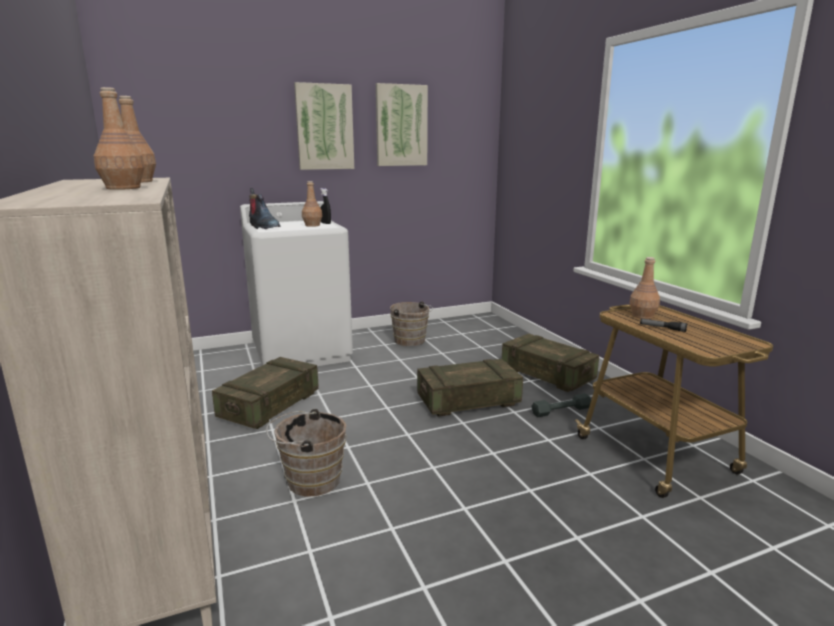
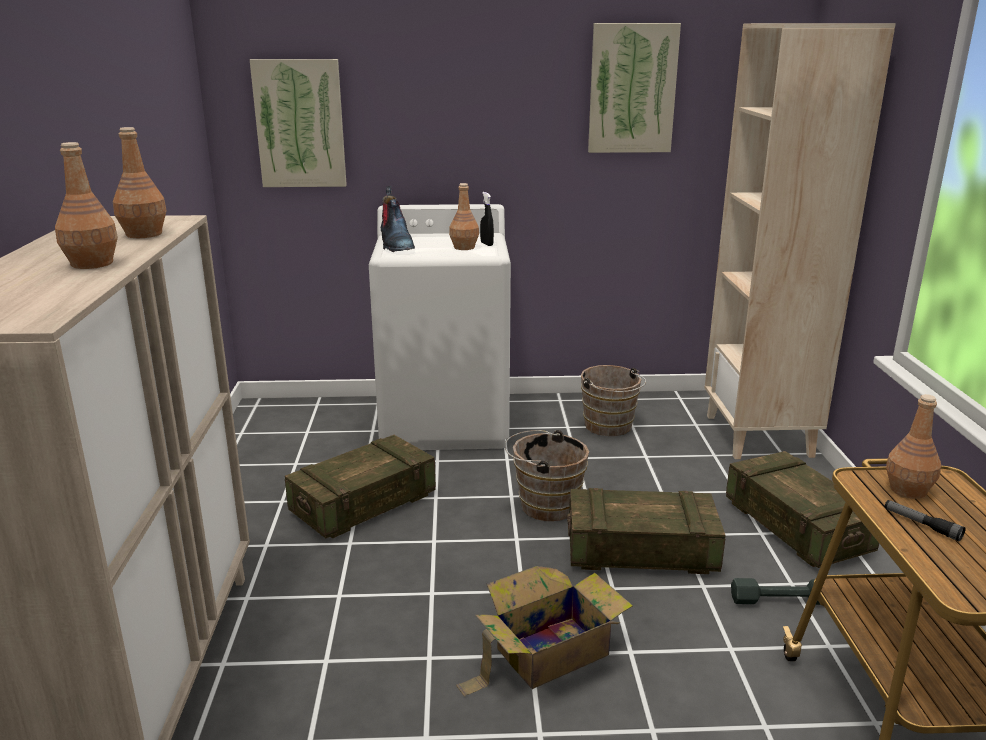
camera: 20 degrees right, 5 degrees up
brown bucket [266,409,346,497] -> brown bucket moved to [505,430,589,521]
picture [294,82,354,170] -> picture moved to [250,59,347,187]
none -> cardboard box [456,566,633,697]
none -> beige bookcase [705,23,896,459]

